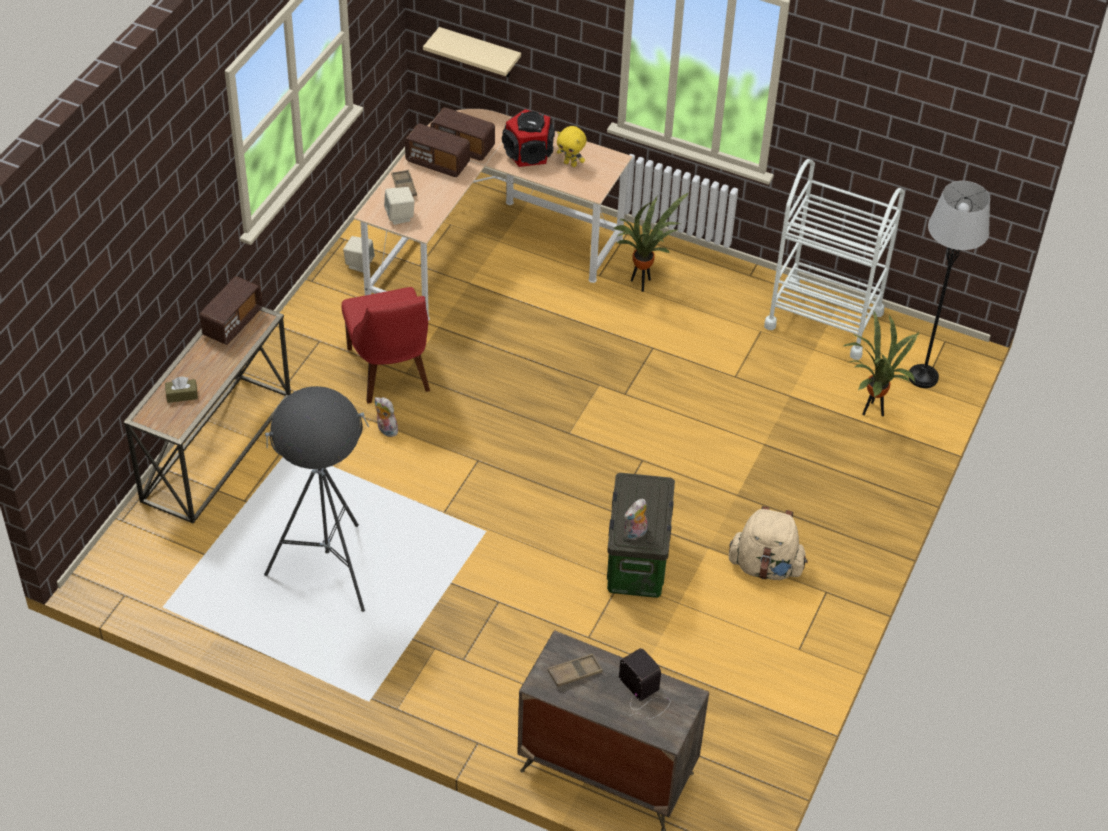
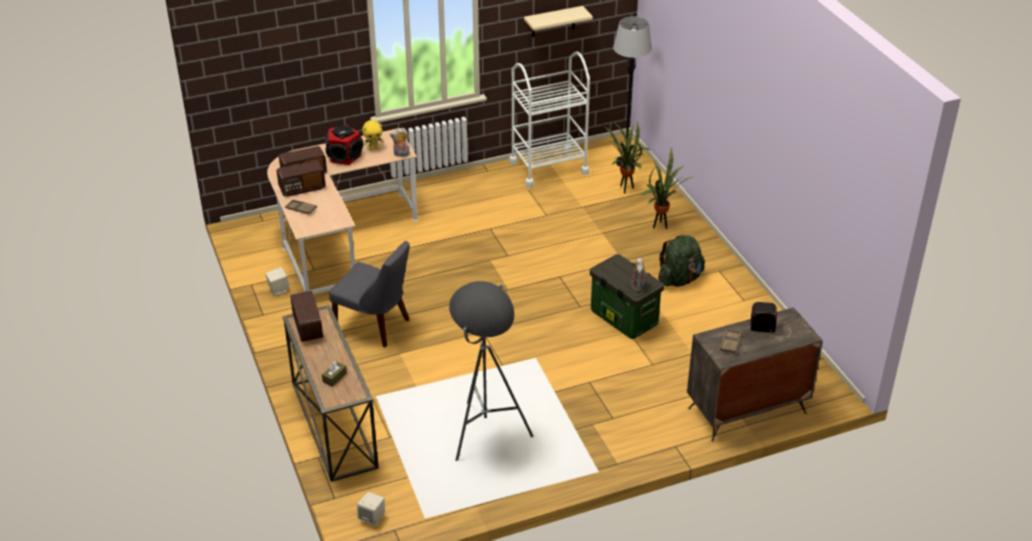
camera: 45 degrees left, 10 degrees down
red chair [342,287,430,404] -> grey chair [329,241,410,347]
plush toy [375,397,398,437] -> plush toy moved to [390,128,410,157]
beige speaker [384,187,415,225] -> beige speaker moved to [357,492,385,526]
beige shelf [423,27,521,77] -> beige shelf moved to [524,6,593,37]
potted plant [614,192,690,292] -> potted plant moved to [642,148,694,229]
beige backpack [729,506,808,580] -> green backpack [658,235,705,287]

